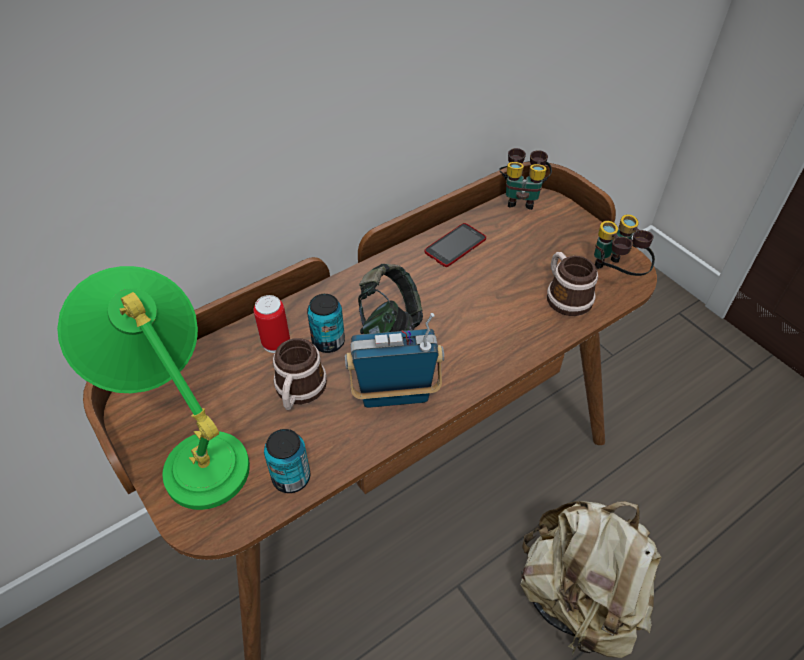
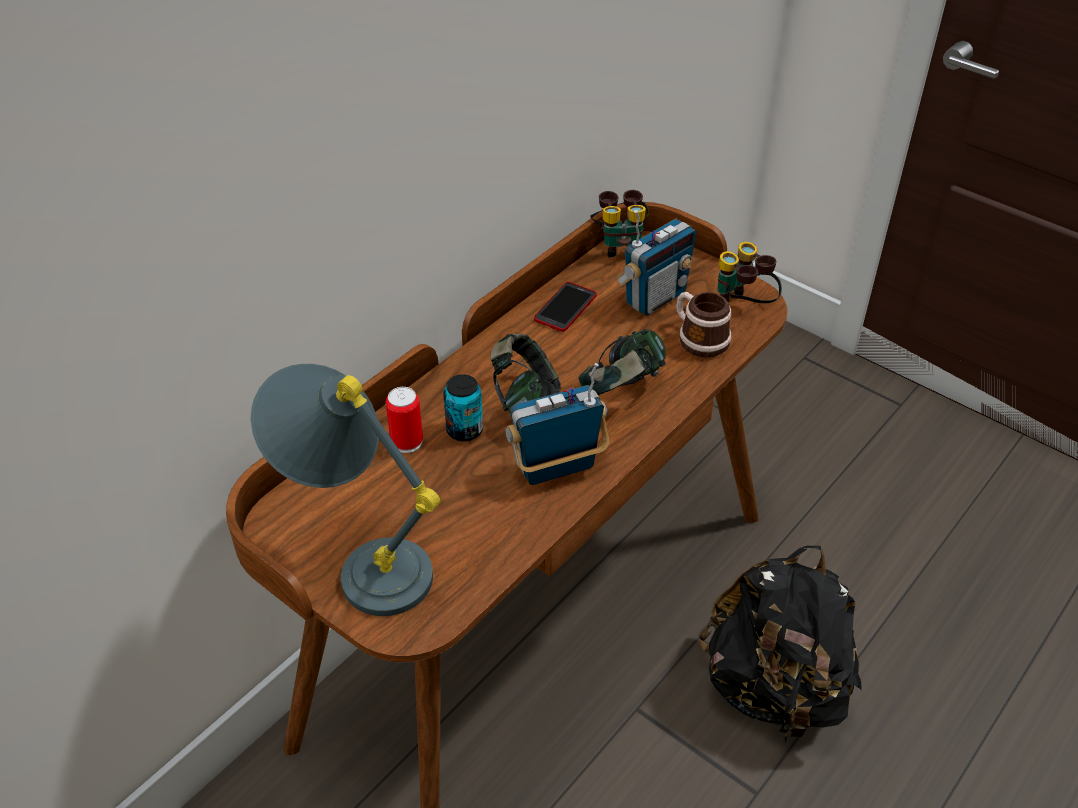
camera: 15 degrees left, 5 degrees down
green table lamp [57,266,250,510] -> grey table lamp [250,364,441,616]
can [264,429,310,493] -> none
mug [273,338,327,410] -> none
beige backpack [520,501,662,658] -> black backpack [698,546,862,744]
none -> headphones [579,329,666,395]
none -> radio [615,210,697,316]

